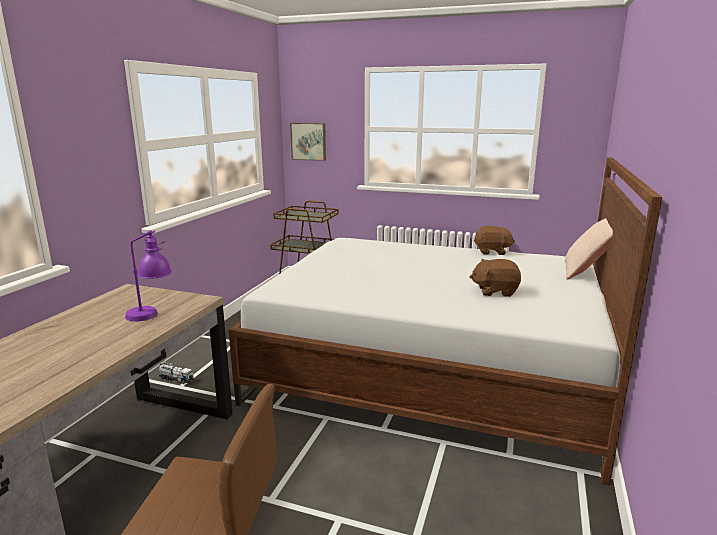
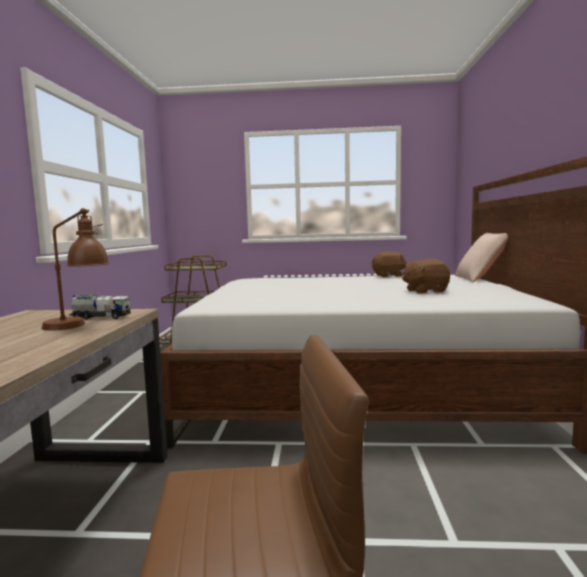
camera: 15 degrees left, 10 degrees down
purple table lamp [125,230,172,322] -> brown table lamp [42,208,110,331]
toy truck [158,362,194,384] -> toy truck moved to [69,294,131,319]
picture [290,123,326,161] -> none

